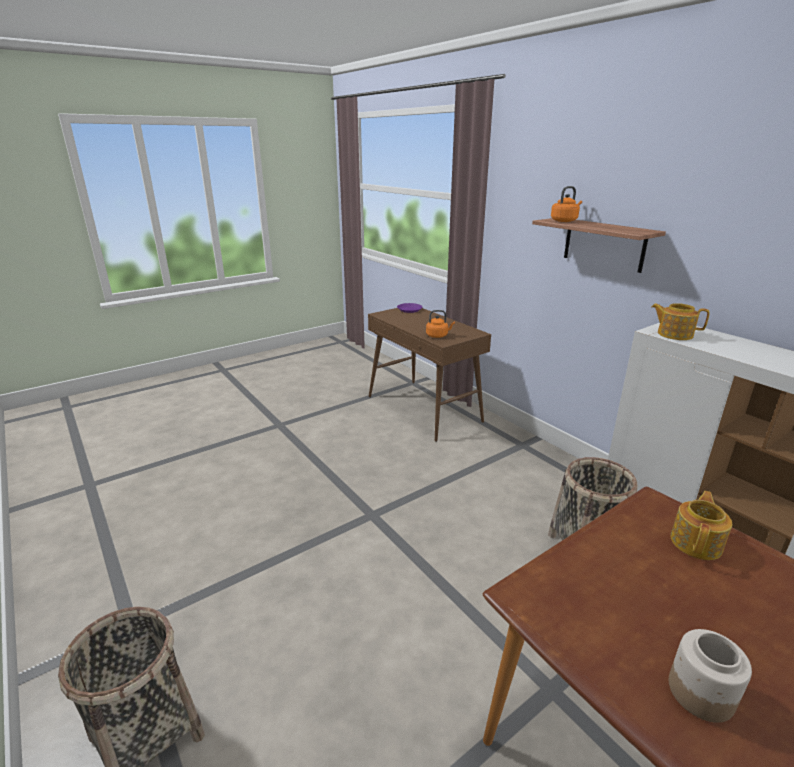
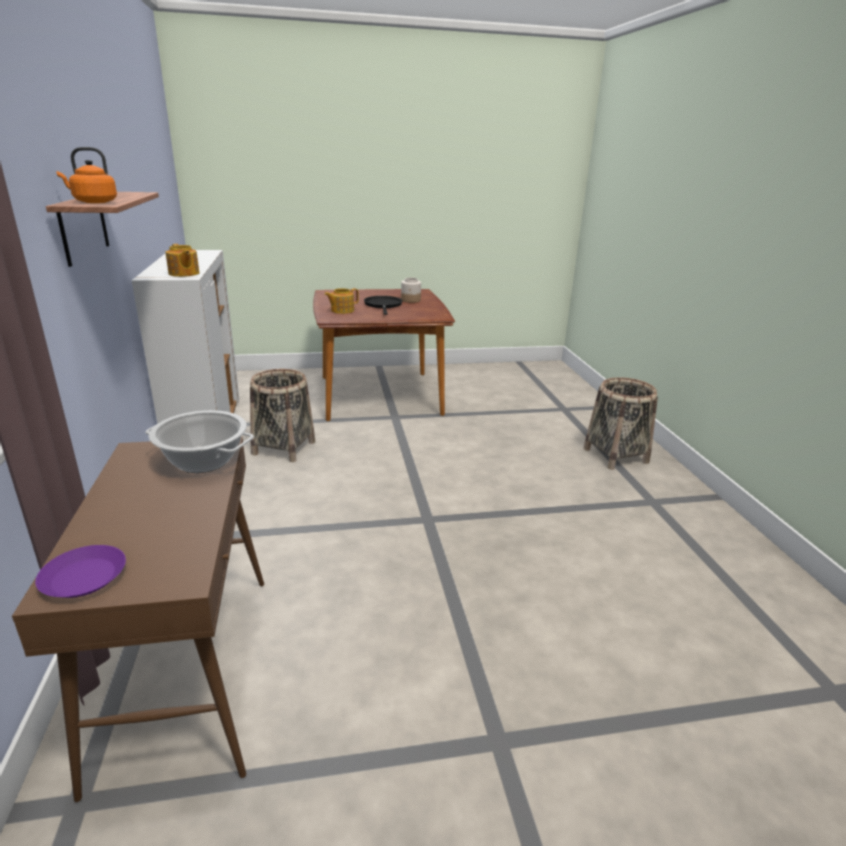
camera: 155 degrees left, 0 degrees up
orange kettle [426,310,455,338] -> cooking pot [145,410,254,473]
none -> black frying pan [364,296,402,315]

